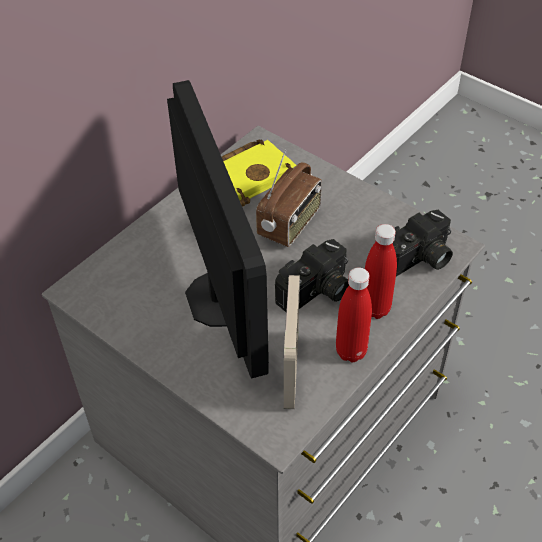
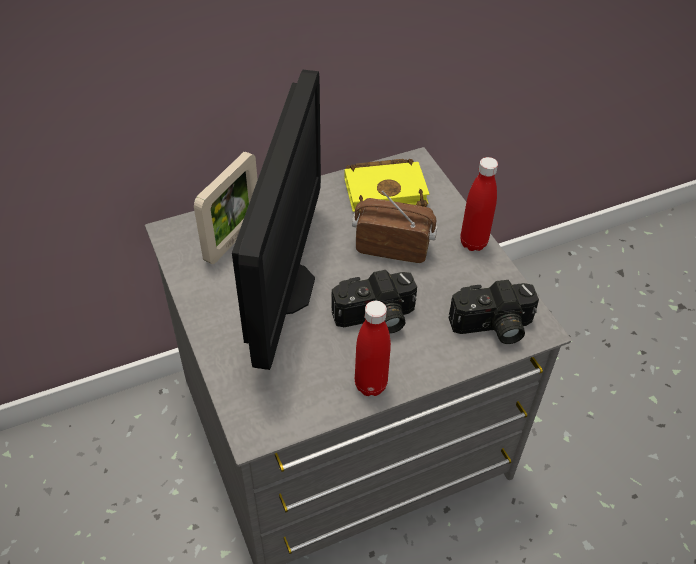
camera: 25 degrees right, 0 degrees up
radio [256,149,322,247] -> radio turned 135 degrees counterclockwise [352,190,438,263]
picture frame [284,275,300,409] -> picture frame moved to [194,152,258,264]
red bottle [365,224,397,319] -> red bottle moved to [460,157,498,251]

